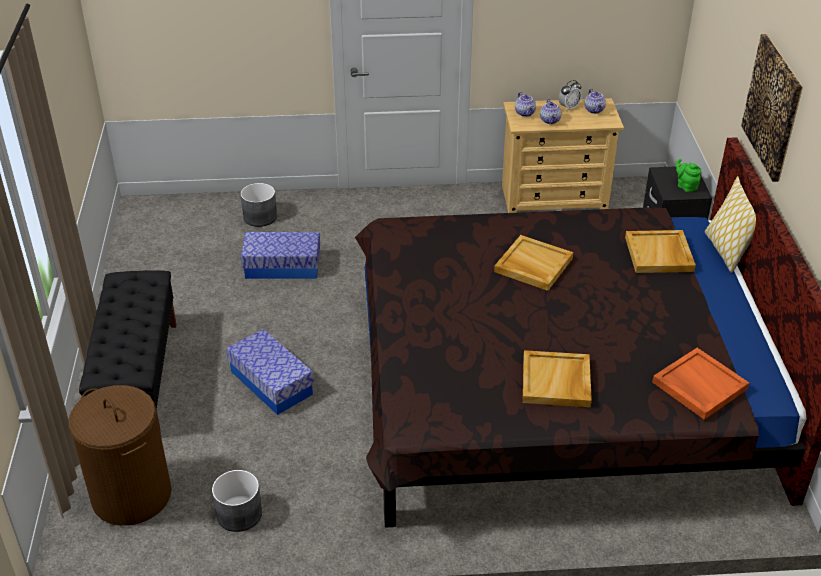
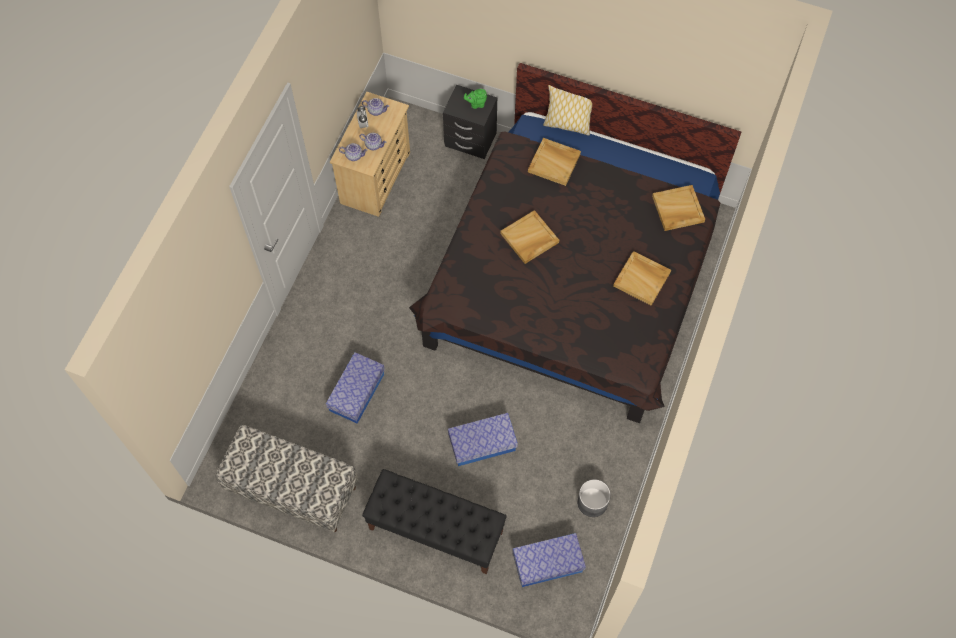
camera: 65 degrees left, 25 degrees up
brown laundry basket [68,385,172,526] -> storage box [512,533,586,587]
grey planter [240,183,277,227] -> none
orange tray [652,348,749,420] -> beige tray [652,185,705,231]
picture [741,34,803,182] -> none
none -> bench [215,425,358,532]

